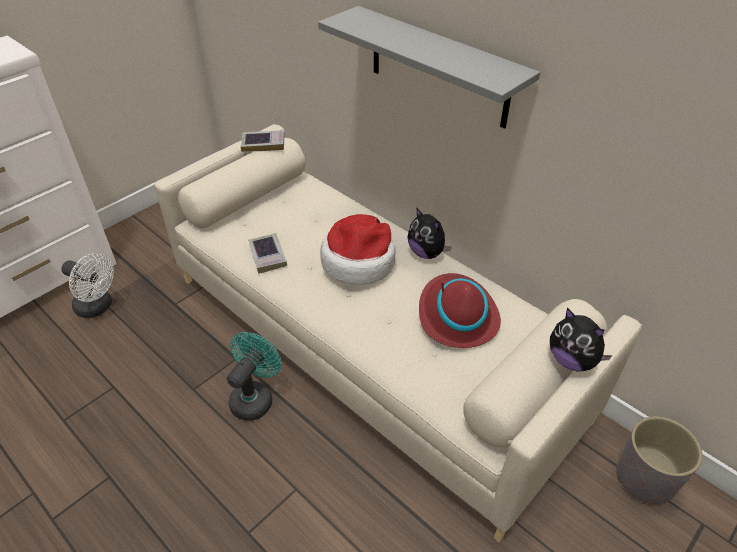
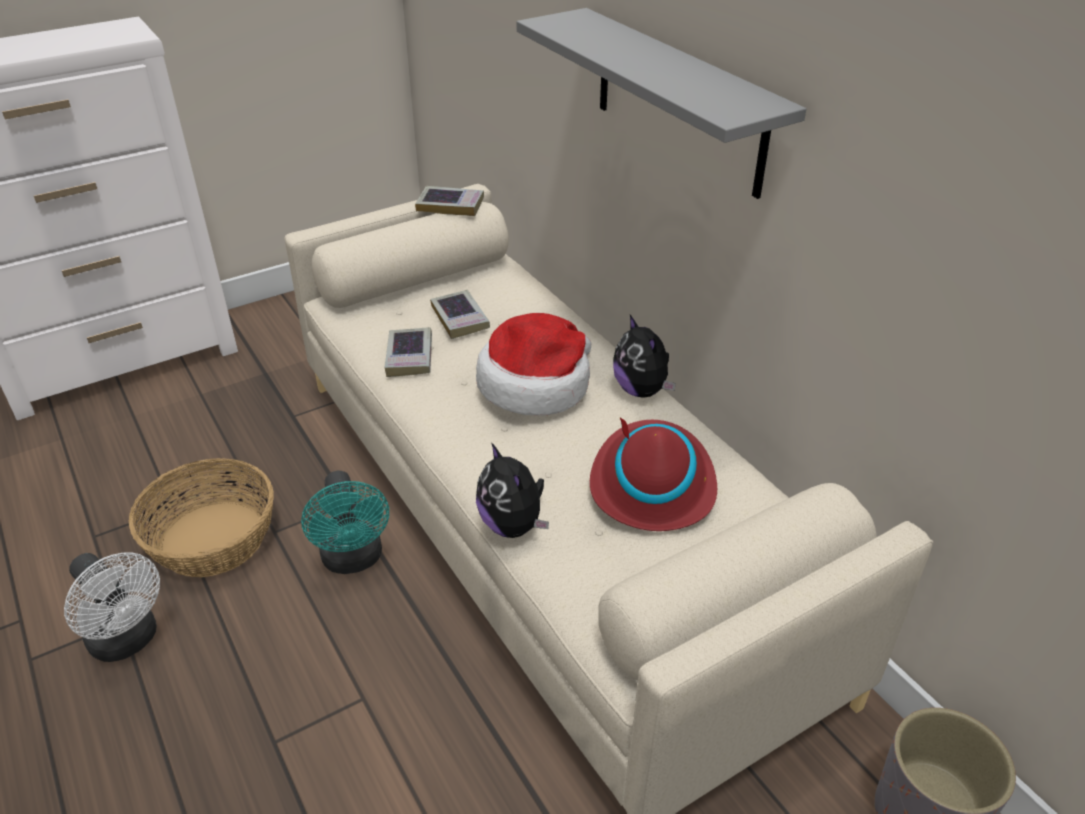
camera: 15 degrees right, 5 degrees down
white fan [61,253,114,318] -> white fan moved to [64,553,160,662]
turquoise fan [227,332,282,421] -> turquoise fan turned 120 degrees clockwise [301,471,389,574]
plush toy [550,307,613,372] -> plush toy moved to [476,442,549,538]
none -> basket [129,458,274,578]
none -> book [430,290,490,339]

